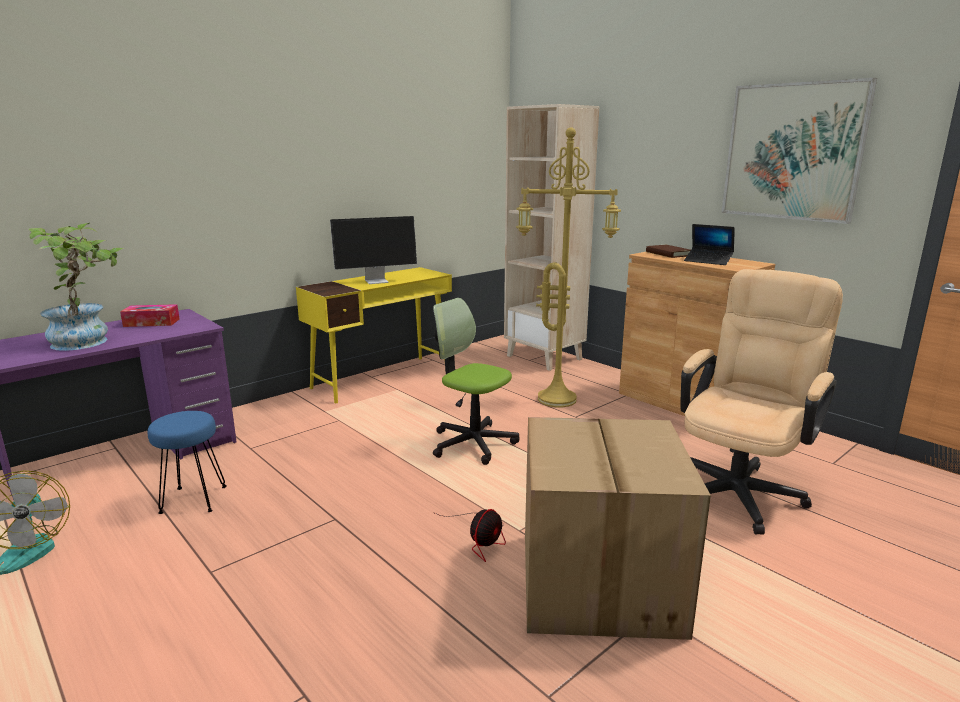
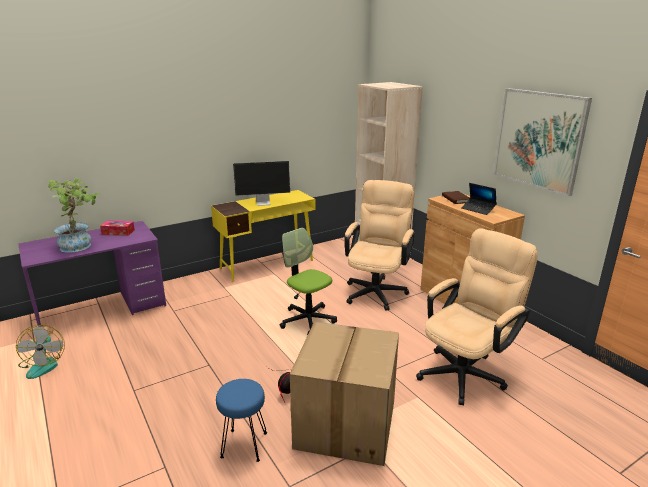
camera: 10 degrees right, 5 degrees up
blue stool [148,411,227,514] -> blue stool moved to [216,379,267,462]
yellow floor lamp [516,127,621,407] -> beige office chair [344,180,415,311]

